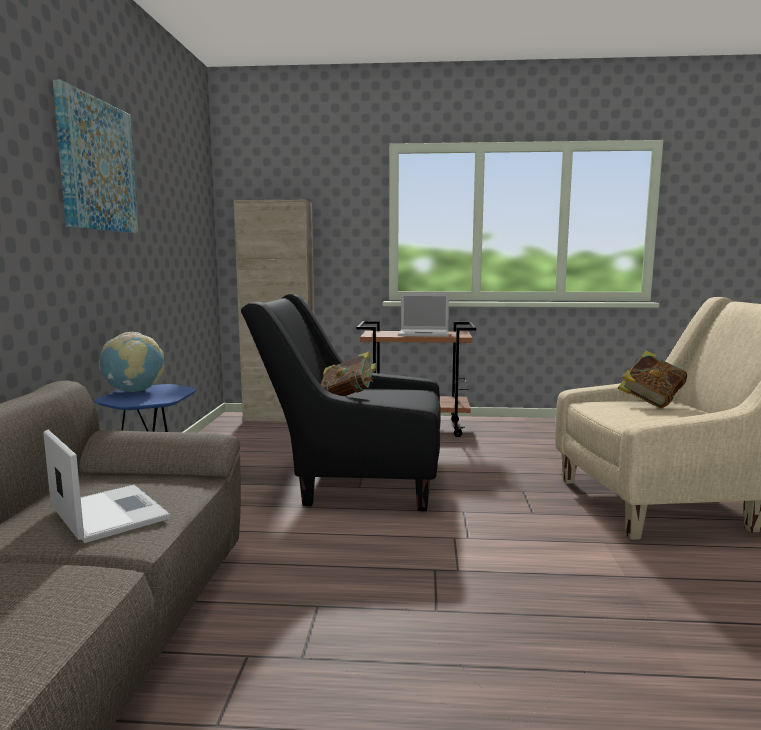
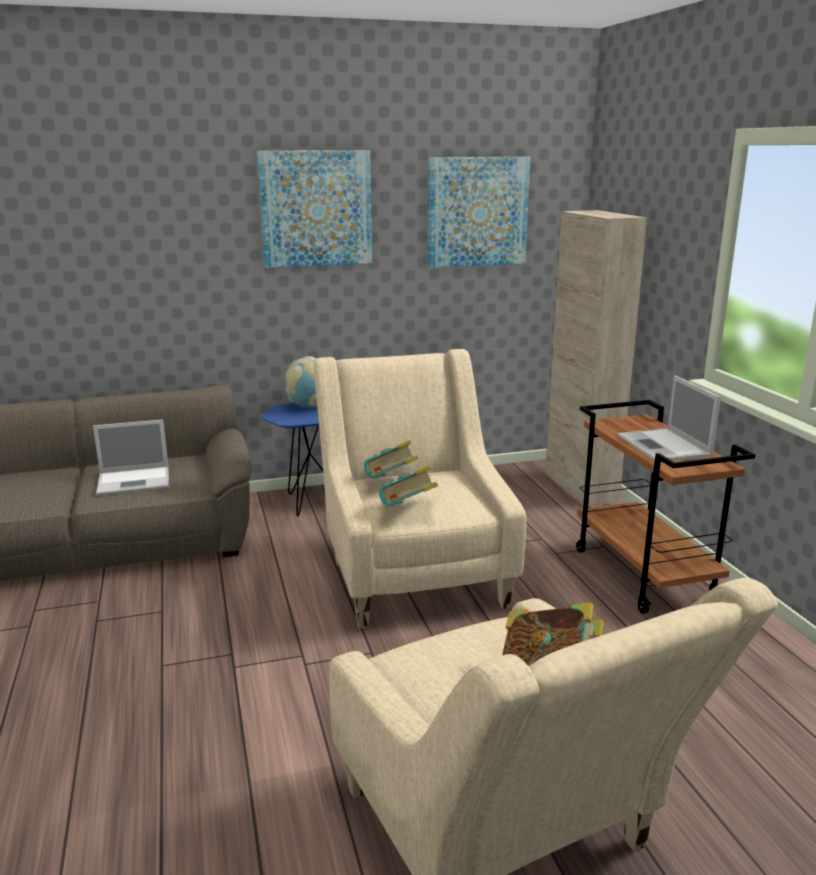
camera: 70 degrees right, 10 degrees up
laptop [43,430,170,543] -> laptop turned 45 degrees clockwise [93,419,169,496]
black armchair [241,294,441,511] -> beige armchair [314,349,526,629]
none -> book [379,466,438,506]
none -> picture [428,157,530,268]

